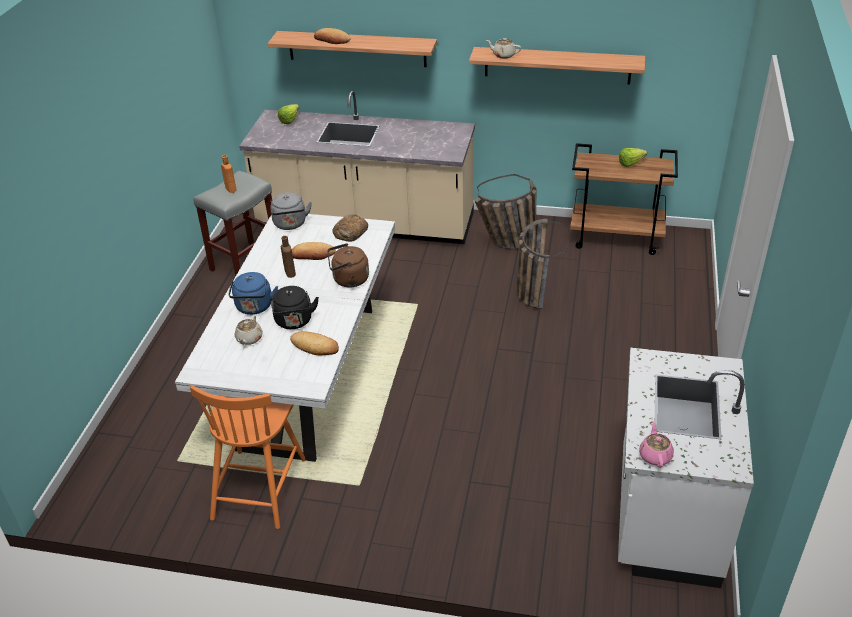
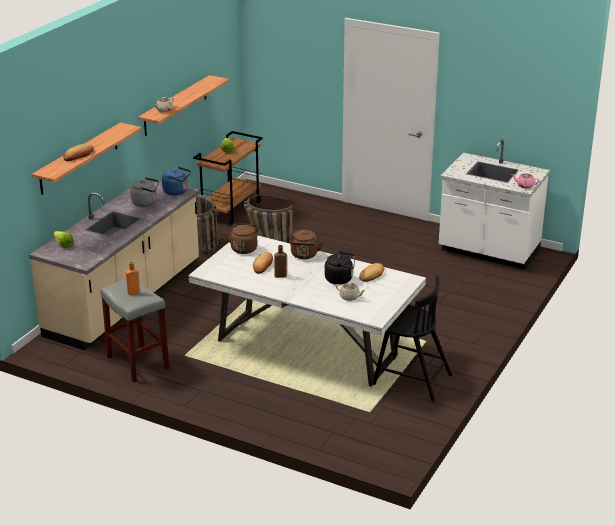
camera: 75 degrees left, 10 degrees down
orange chair [190,385,306,529] -> black chair [373,276,452,401]
blue kettle [228,272,278,315] -> blue kettle moved to [162,167,191,195]
grey kettle [270,192,312,230] -> grey kettle moved to [130,177,159,207]
bread [332,214,368,242] -> brown kettle [225,223,260,254]

